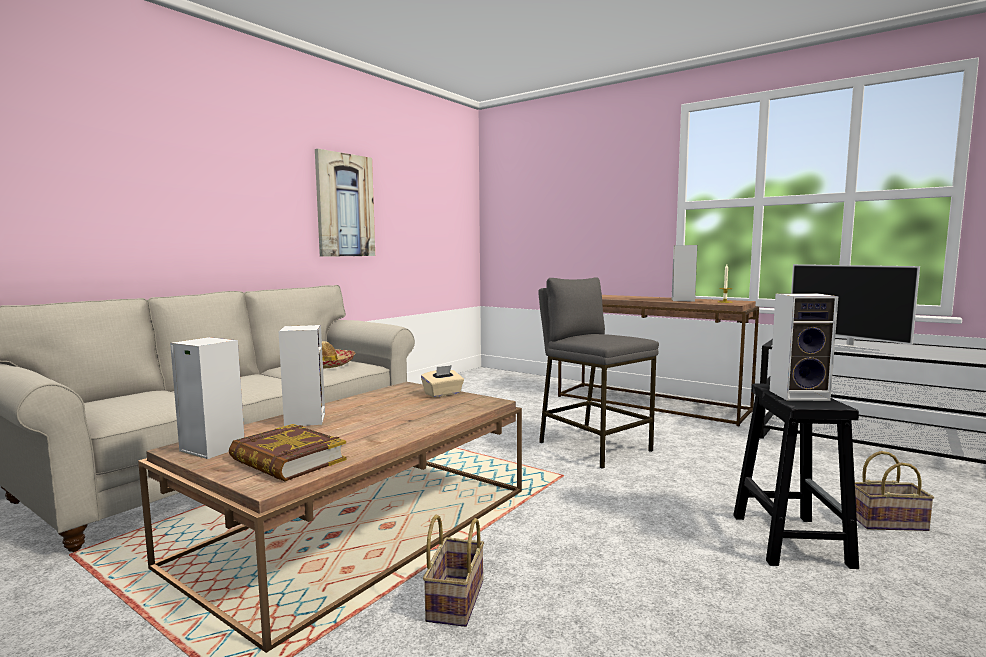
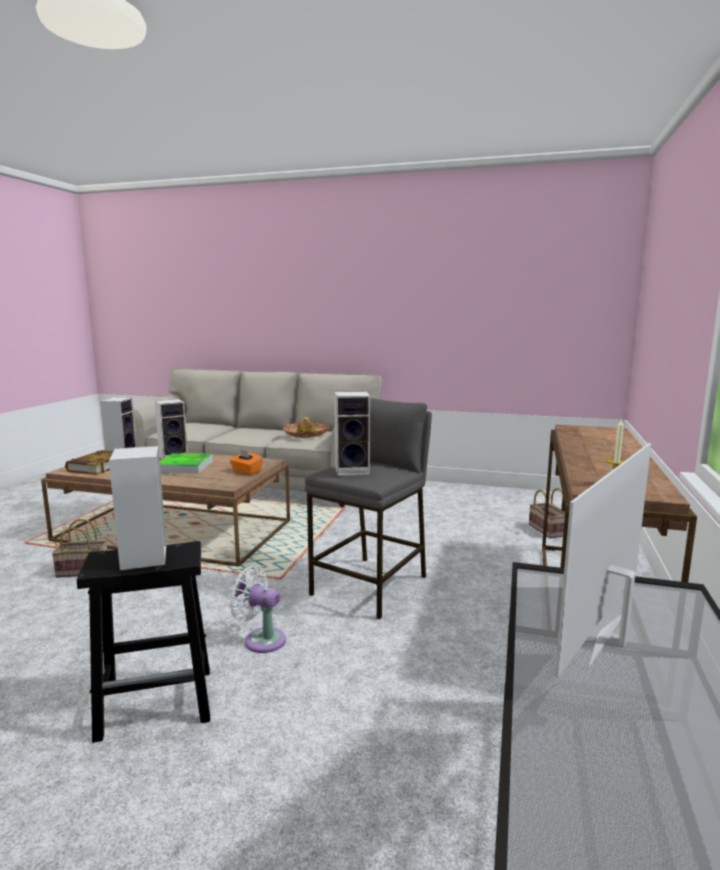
camera: 70 degrees right, 5 degrees up
picture [315,149,375,257] -> none
beige tissue box [421,365,464,397] -> orange tissue box [230,449,263,475]
speaker [672,245,697,301] -> speaker moved to [335,391,370,476]
basket [855,451,934,531] -> basket moved to [529,488,565,538]
none -> tray [160,453,213,474]
none -> white fan [228,566,286,653]

